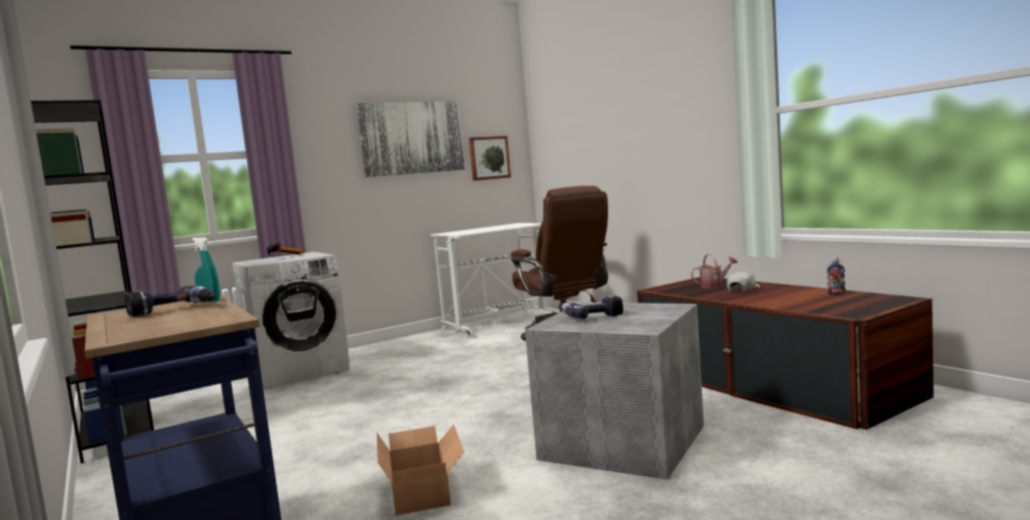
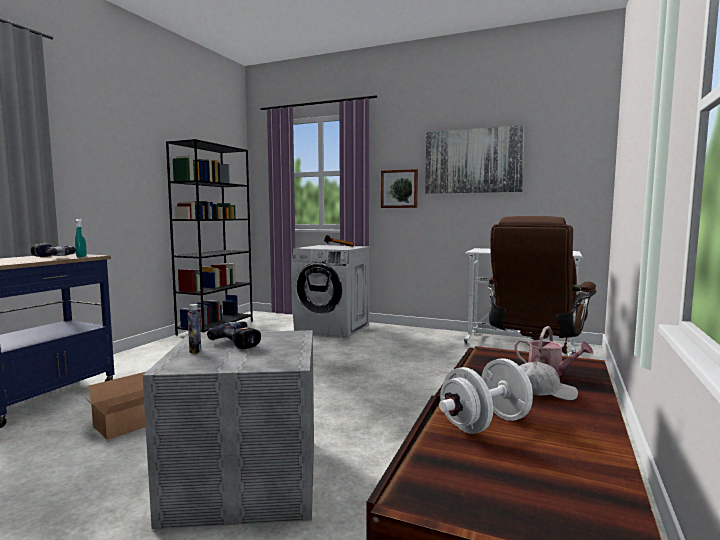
camera: 55 degrees right, 0 degrees up
picture [469,136,511,181] -> picture moved to [381,169,418,208]
bottle [827,257,846,295] -> bottle moved to [188,304,201,354]
none -> white dumbbell [439,358,533,434]

